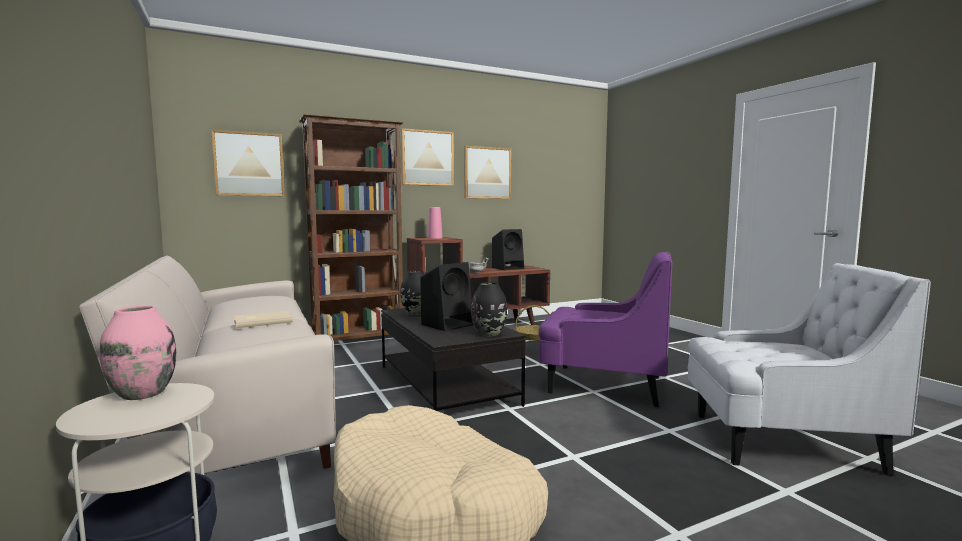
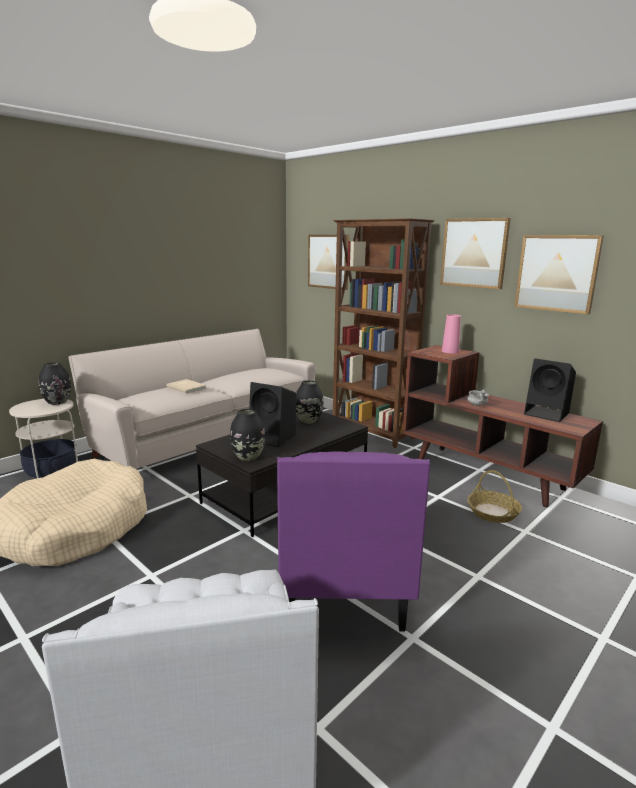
camera: 70 degrees right, 10 degrees up
pink vase [100,305,176,400] -> black vase [39,362,71,405]

